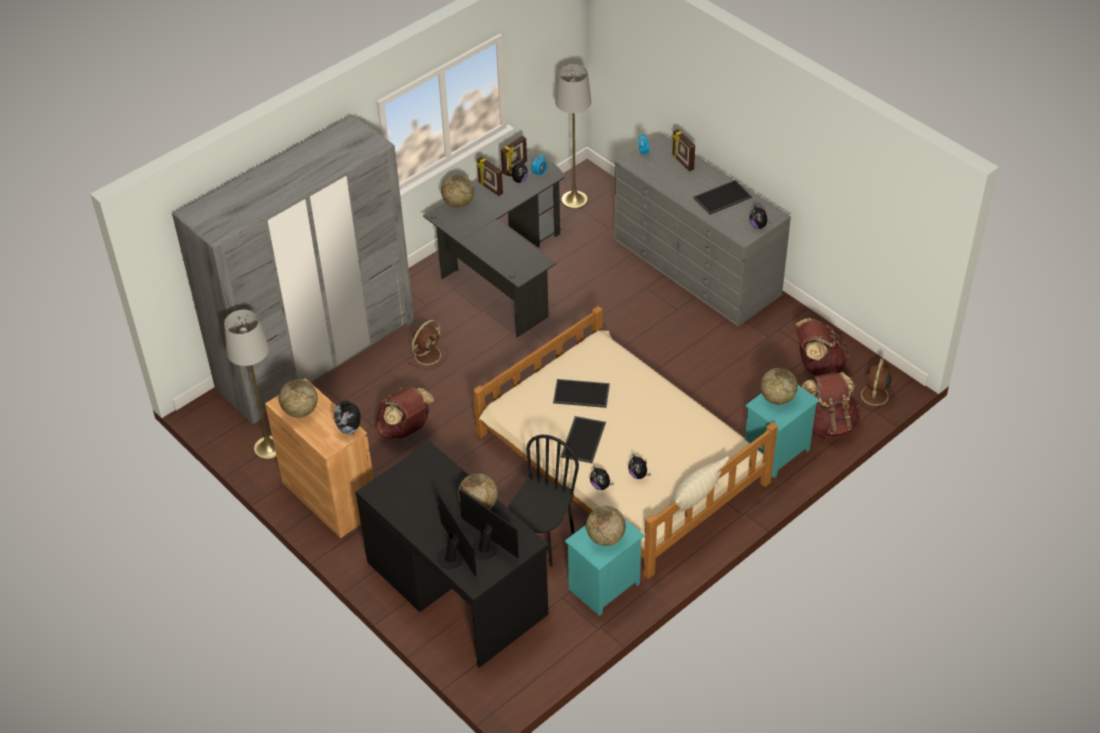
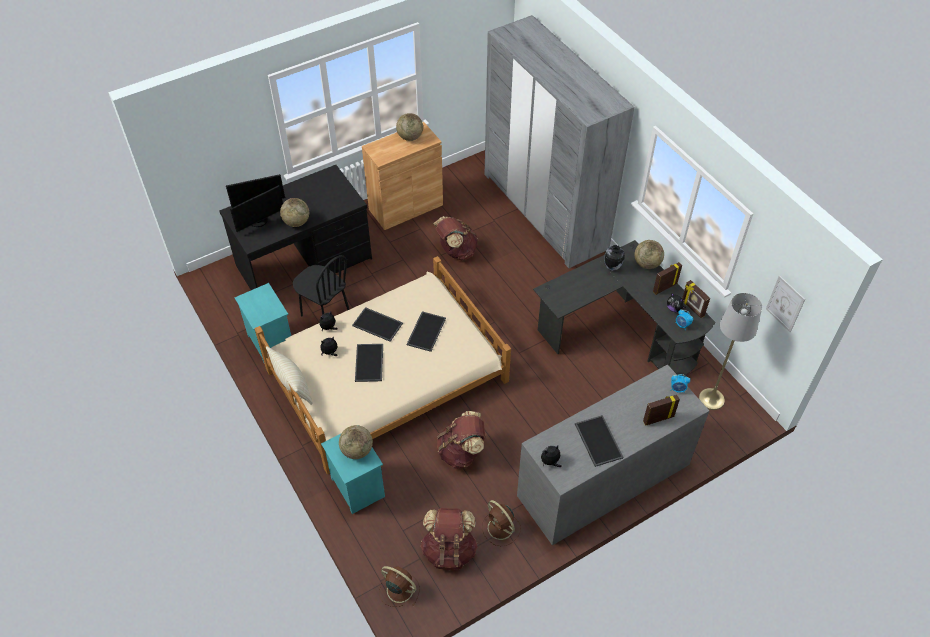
camera: 100 degrees right, 5 degrees up
grey floor lamp [224,310,277,460] -> none
vase [334,401,361,435] -> vase moved to [604,245,625,271]
brown fan [409,320,448,369] -> brown fan moved to [482,500,521,546]
globe [586,506,626,546] -> none
brown backpack [802,372,860,441] -> brown backpack moved to [437,411,485,469]
none -> tray [355,344,383,382]
none -> picture [766,276,805,332]

